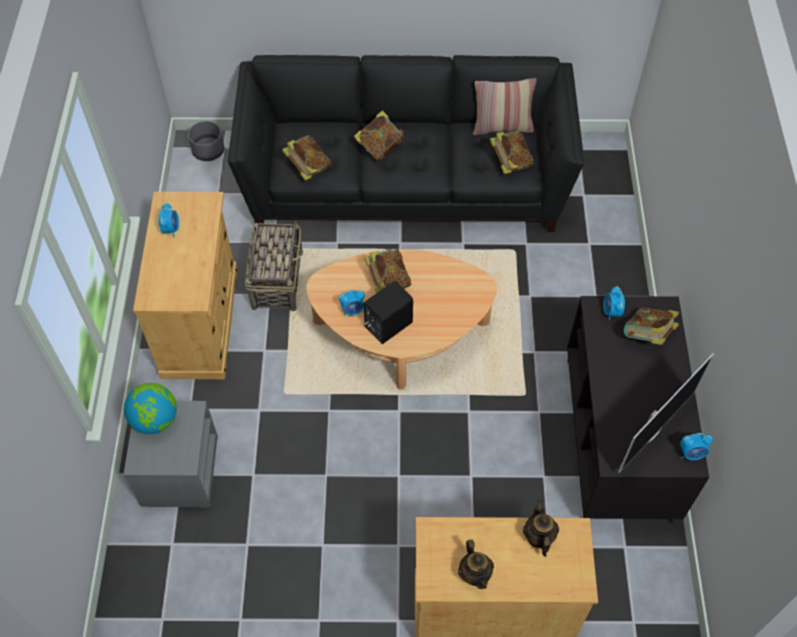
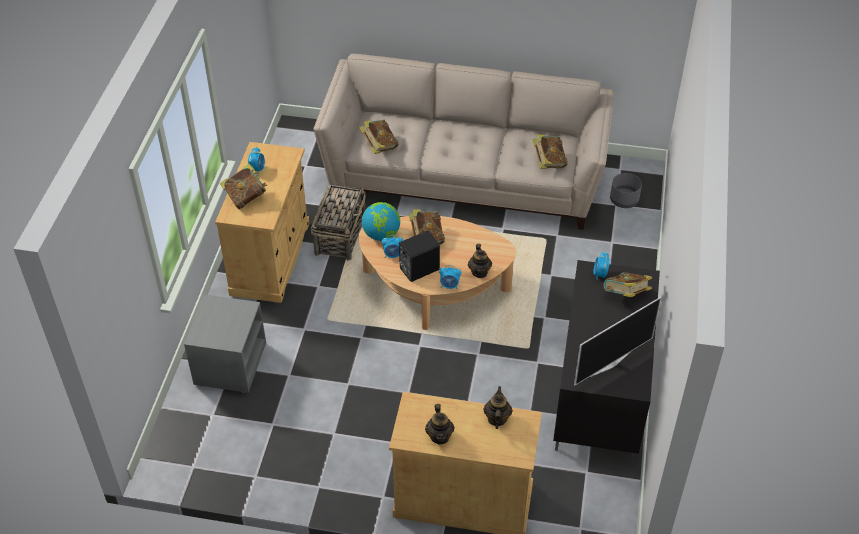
camera: 10 degrees right, 10 degrees down
globe [124,383,177,434] -> globe moved to [362,202,400,241]
grey planter [188,121,224,161] -> grey planter moved to [610,173,642,208]
black sofa [228,55,584,232] -> beige sofa [314,54,615,230]
book [354,110,405,161] -> book moved to [220,164,268,209]
pillow [473,78,537,135] -> none
alarm clock [680,433,713,460] -> alarm clock moved to [439,265,461,289]
none -> teapot [468,244,492,278]

